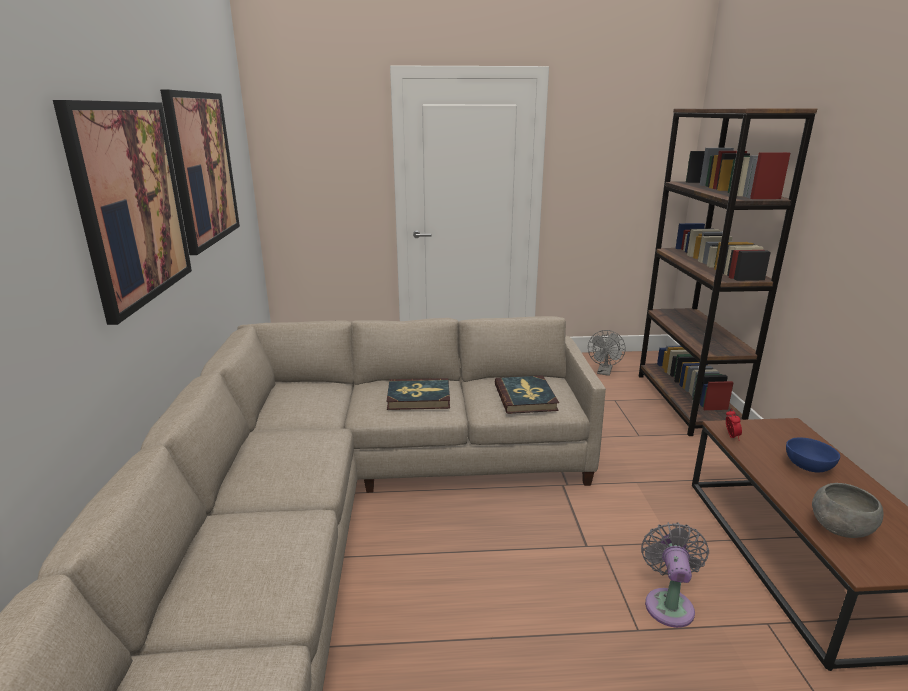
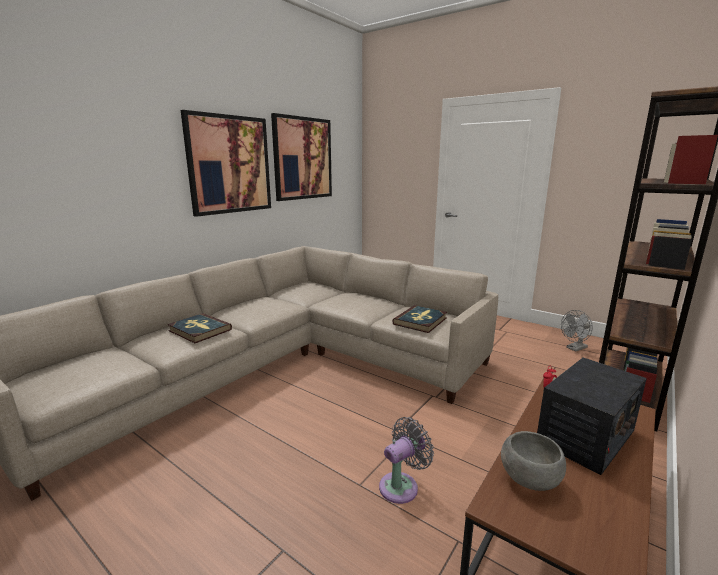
camera: 40 degrees right, 5 degrees down
book [386,378,450,410] -> book moved to [168,313,232,343]
blue bowl [786,438,840,472] -> radio [537,358,647,475]

